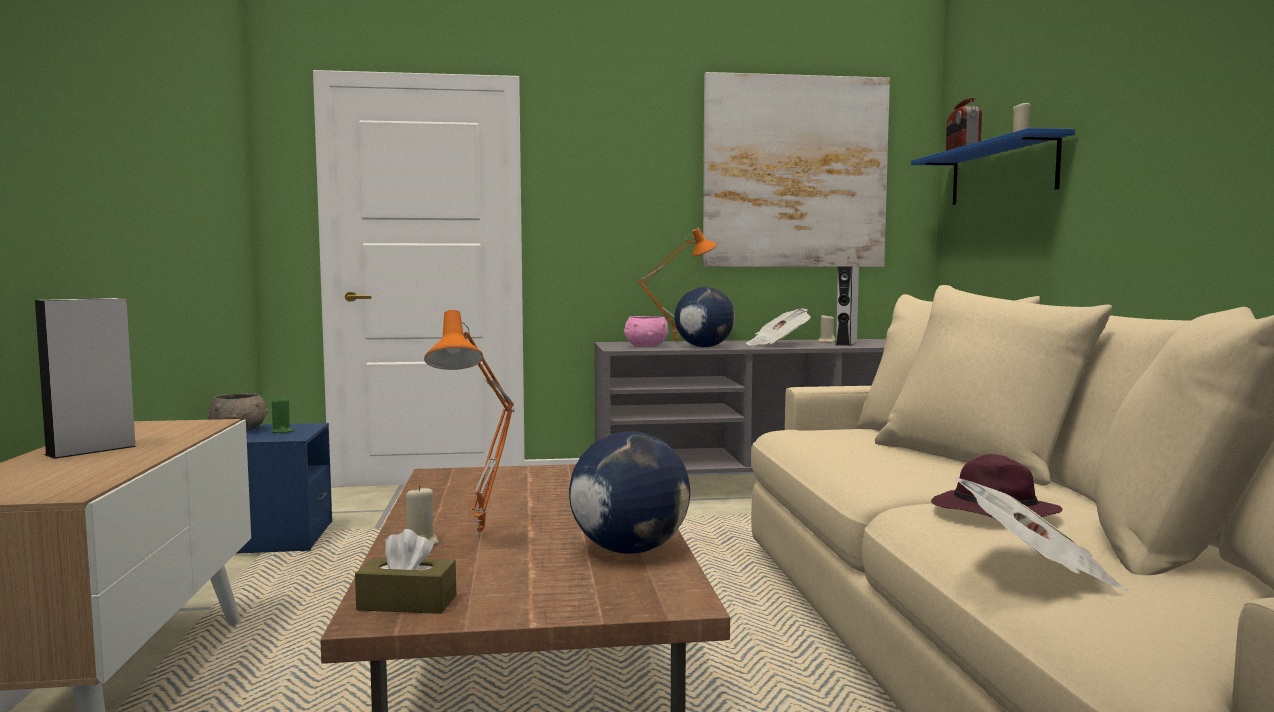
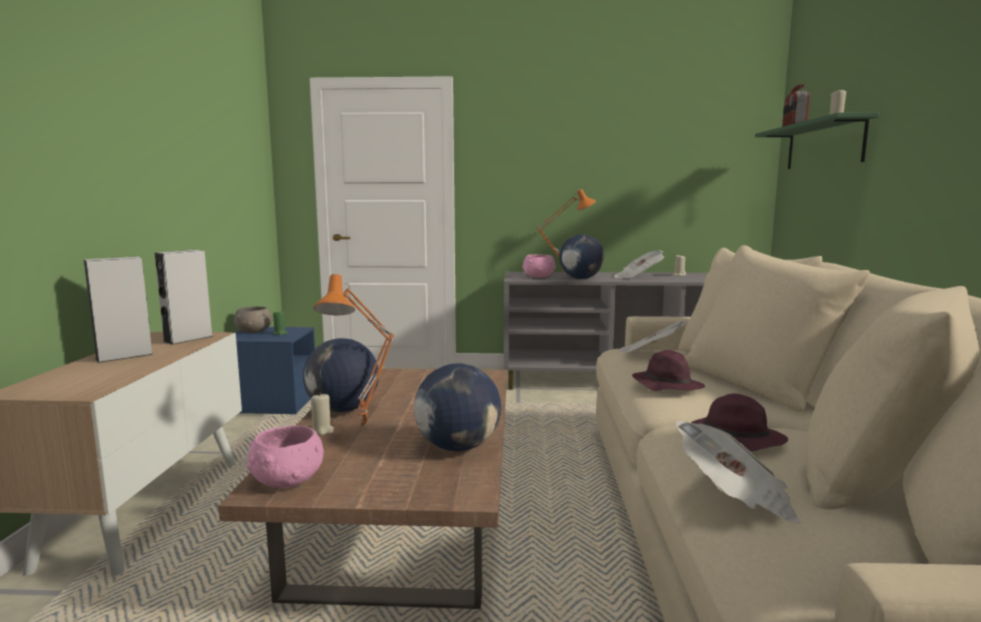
camera: 10 degrees right, 5 degrees up
brown tissue box [355,529,456,614] -> pink bowl [247,426,324,488]
picture [703,72,890,267] -> none
grey speaker [835,266,859,346] -> grey speaker moved to [155,250,213,345]
blue shelf [911,128,1075,205] -> green shelf [755,112,879,169]
none -> globe [303,338,379,412]
none -> newspaper [620,321,686,354]
none -> purple hat [632,350,705,391]

